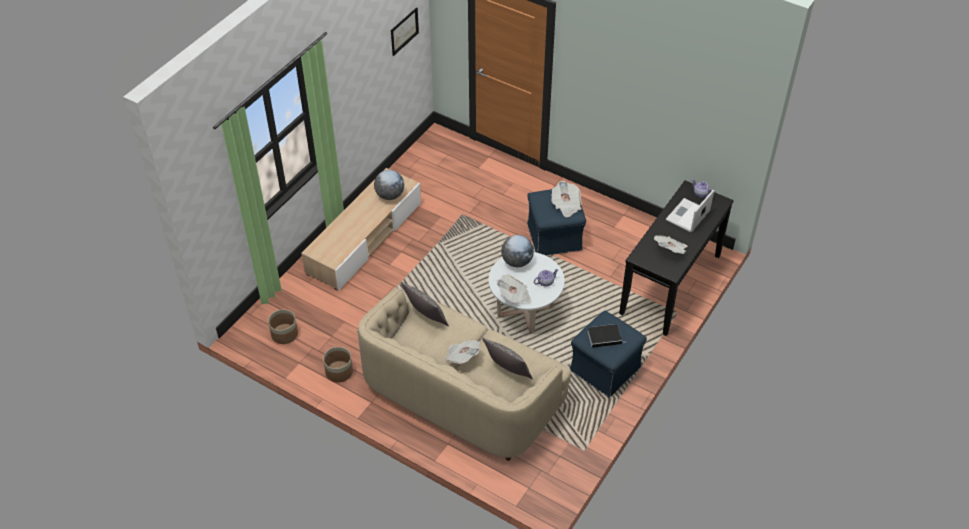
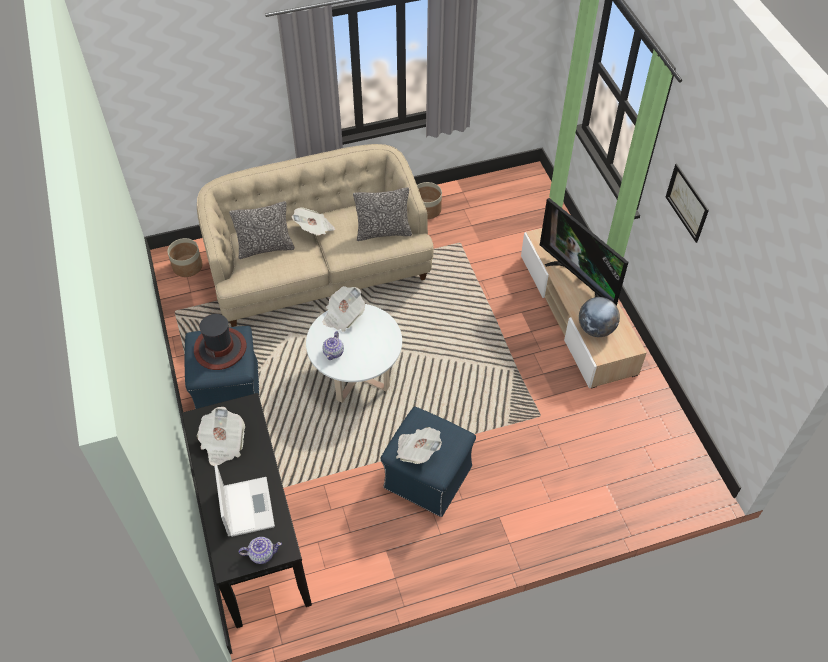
camera: 130 degrees right, 5 degrees up
planter [268,310,298,344] -> planter moved to [167,238,203,277]
picture [391,7,419,56] -> picture moved to [666,164,709,243]
globe [501,235,534,267] -> none
book [588,324,627,348] -> hat [194,314,247,370]
none -> television [540,198,628,306]

